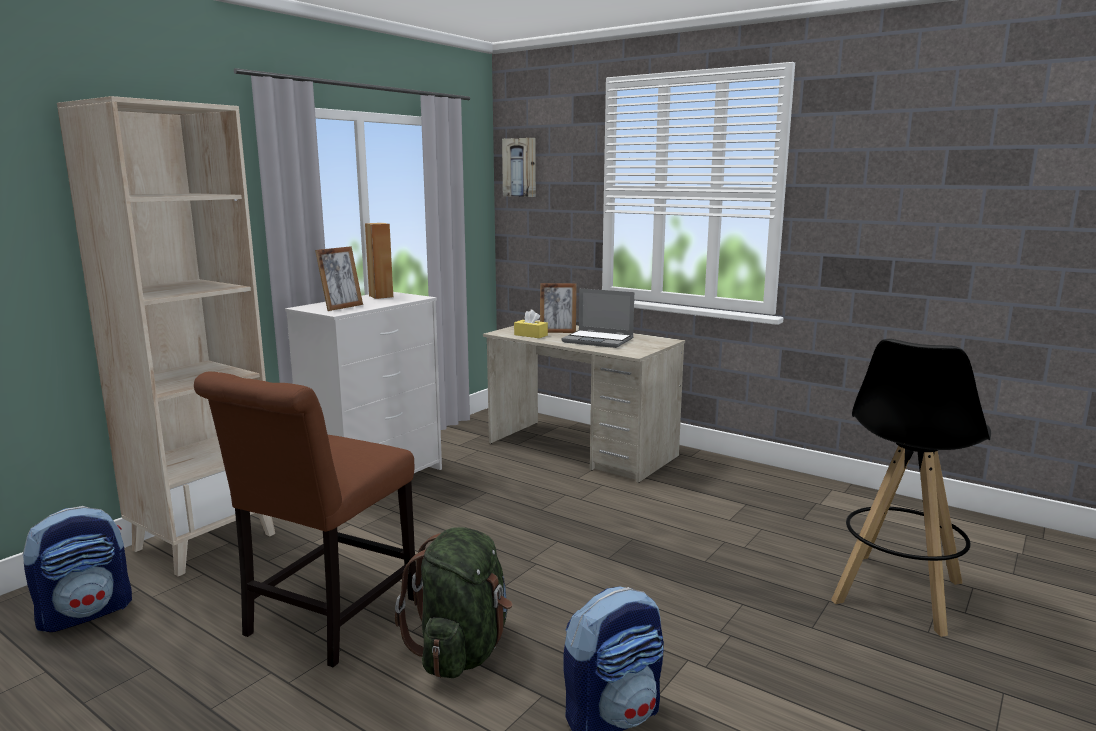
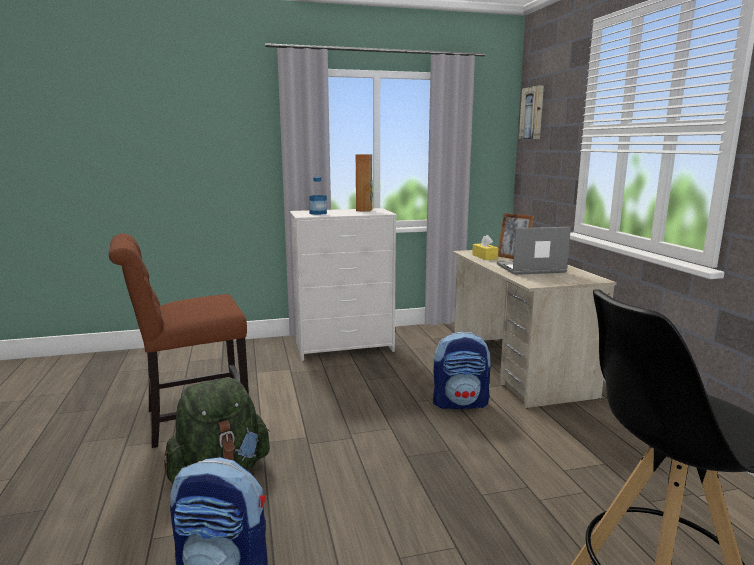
camera: 40 degrees right, 0 degrees up
backpack [22,506,132,632] -> backpack moved to [433,331,491,409]
beige bookcase [57,96,275,576] -> none
picture frame [315,246,363,311] -> bottle [309,177,327,215]
laptop [562,288,634,348] -> laptop turned 105 degrees clockwise [497,227,571,275]

